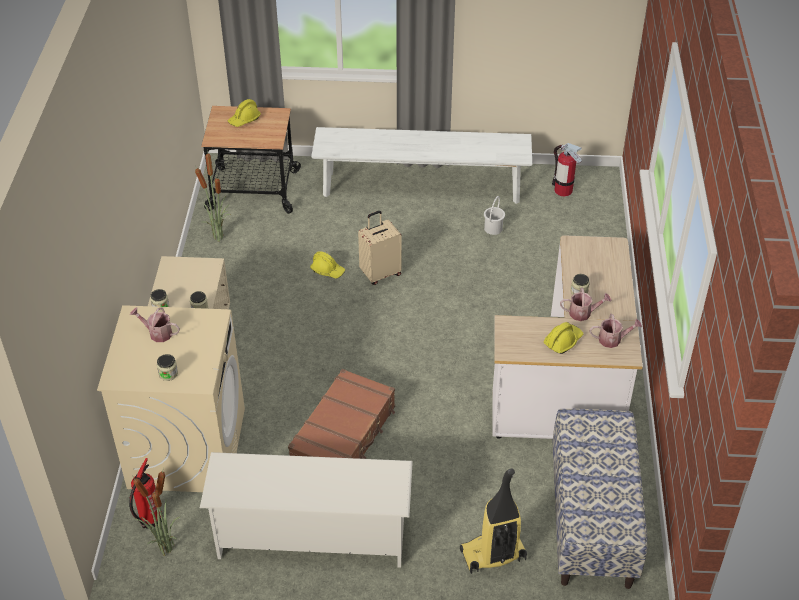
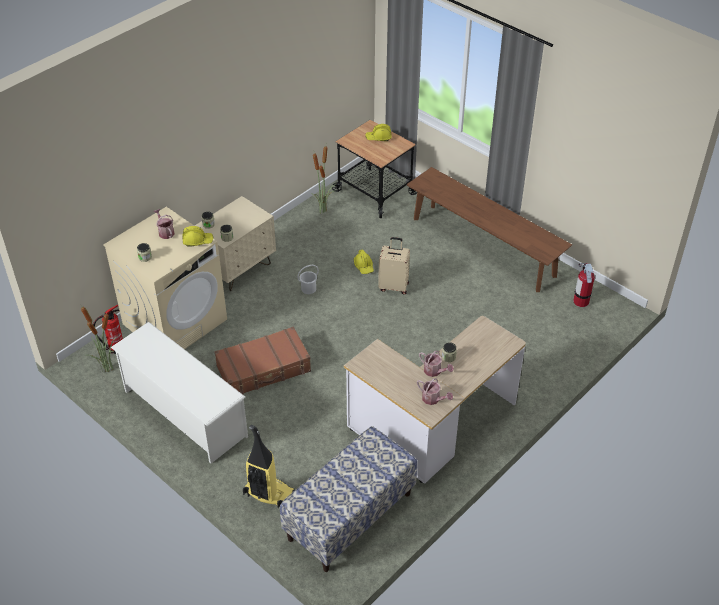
camera: 40 degrees right, 0 degrees up
white bench [311,127,532,204] -> brown bench [407,167,572,292]
white bucket [484,196,505,235] -> white bucket moved to [297,265,319,294]
yellow hard hat [544,322,584,354] -> yellow hard hat moved to [182,226,213,247]

